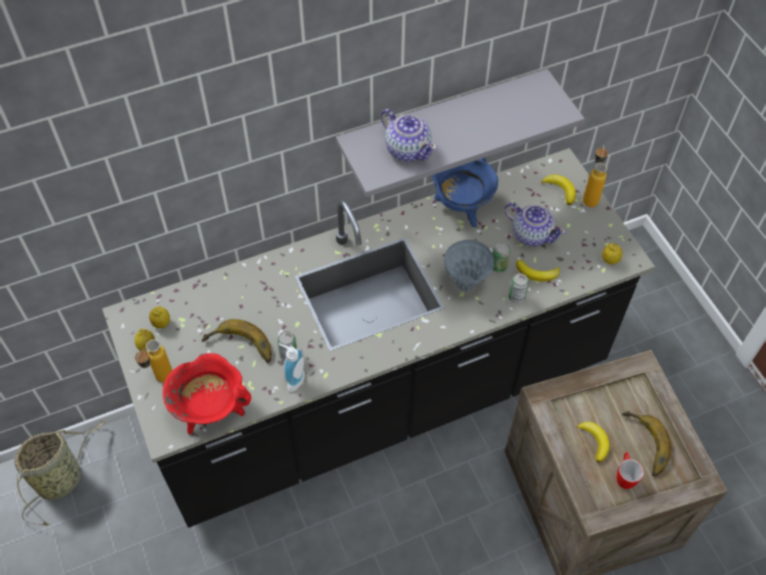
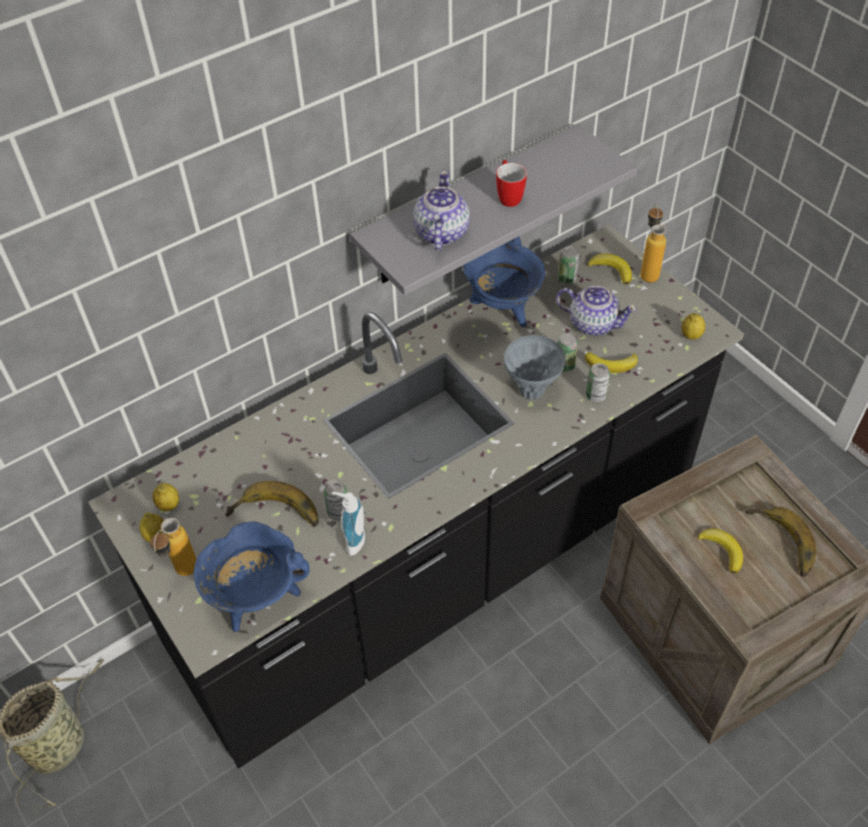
camera: 10 degrees left, 5 degrees down
red cooking pot [163,353,251,434] -> blue cooking pot [194,522,310,632]
teapot [381,109,437,162] -> teapot turned 120 degrees counterclockwise [413,171,470,251]
mug [617,452,644,489] -> mug moved to [496,160,527,207]
none -> can [558,246,579,284]

